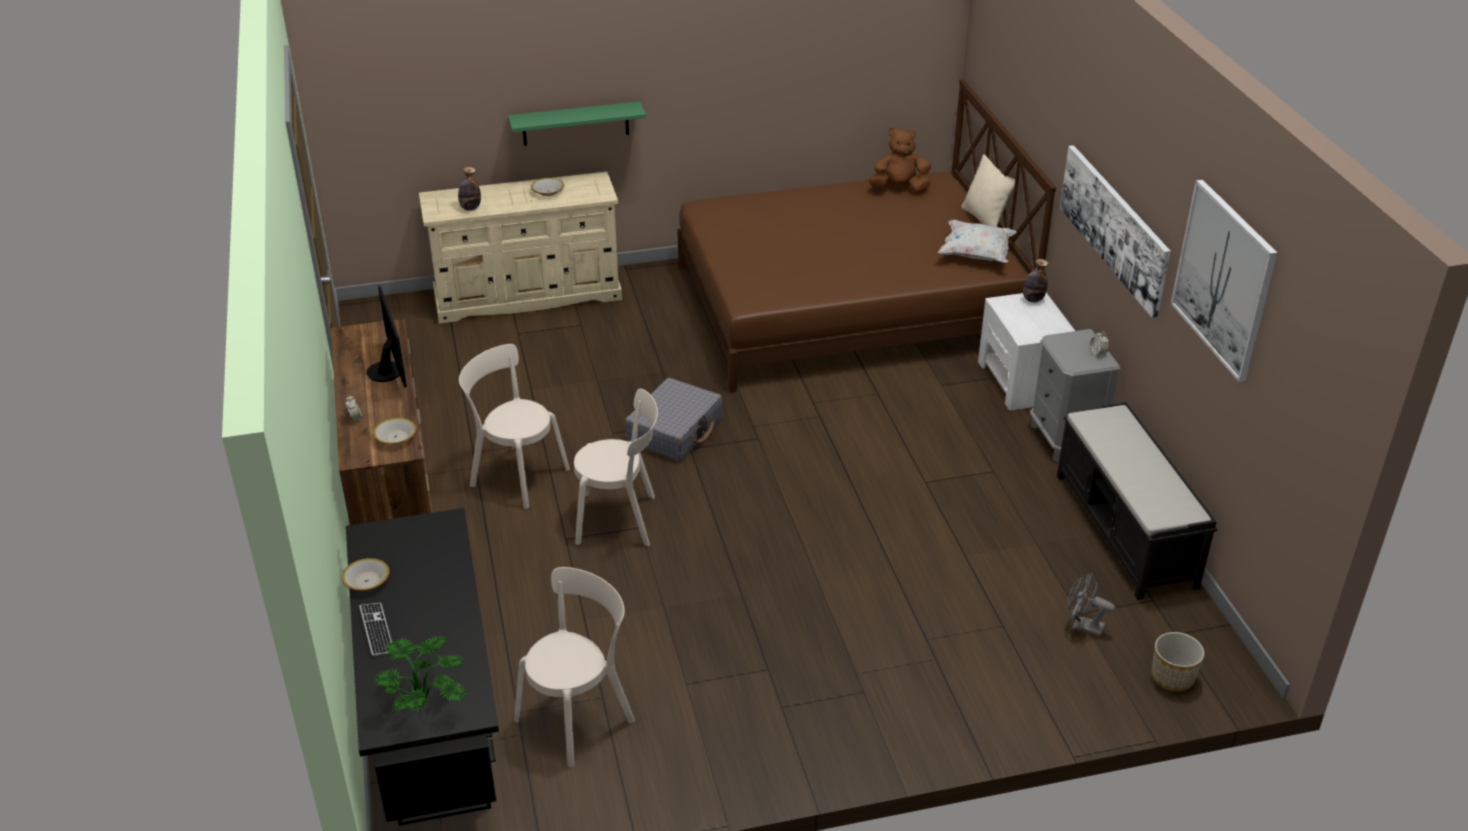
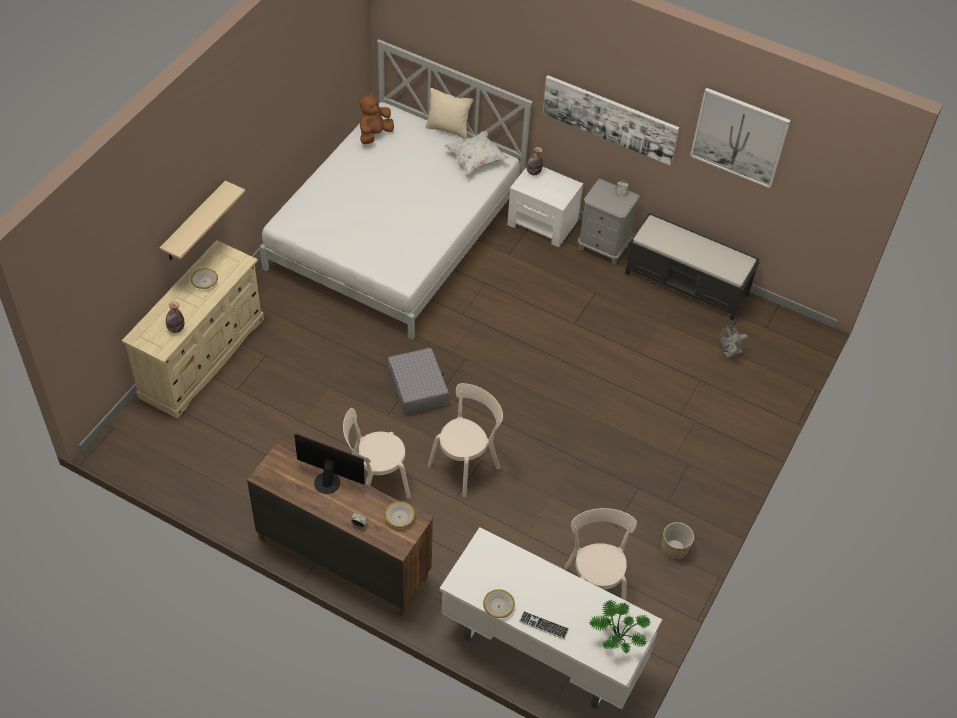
camera: 50 degrees left, 15 degrees up
black desk [346,508,499,826] -> white desk [440,527,662,709]
green shelf [508,101,646,146] -> beige shelf [160,181,245,260]
brown bed [677,79,1057,393] -> white bed [260,39,533,340]
planter [1151,632,1205,692] -> planter moved to [662,522,694,560]

